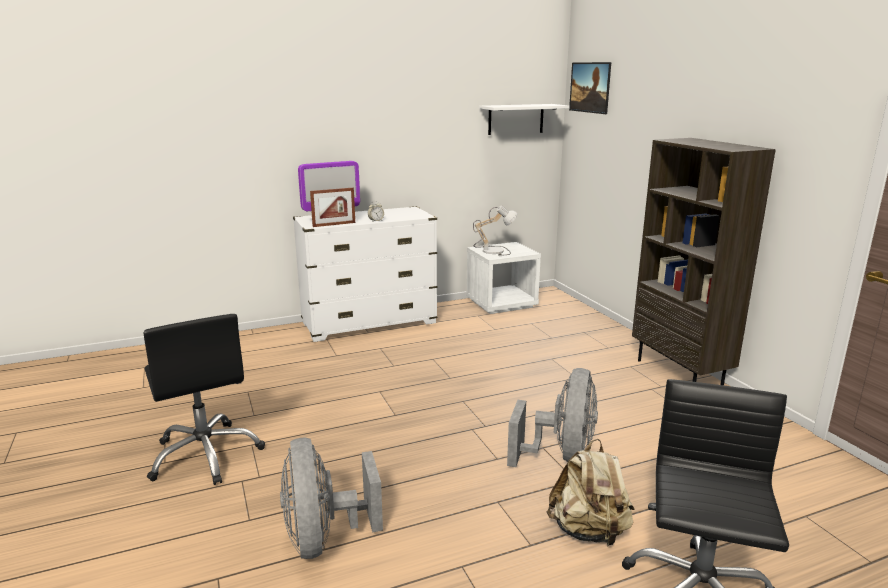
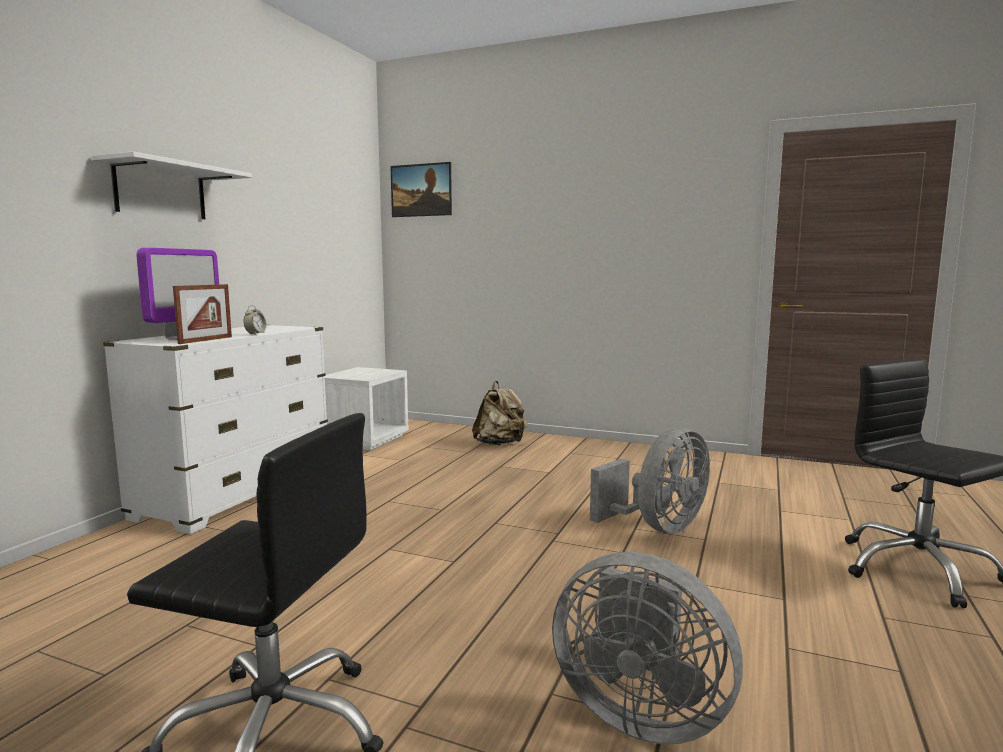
camera: 45 degrees left, 10 degrees down
table lamp [473,205,517,256] -> none
white shelf [479,104,570,135] -> white shelf moved to [91,151,252,219]
grey fan [507,368,598,467] -> grey fan turned 75 degrees clockwise [590,427,710,534]
beige backpack [547,439,635,547] -> beige backpack moved to [472,381,528,445]
brown bookcase [632,138,776,385] -> none

